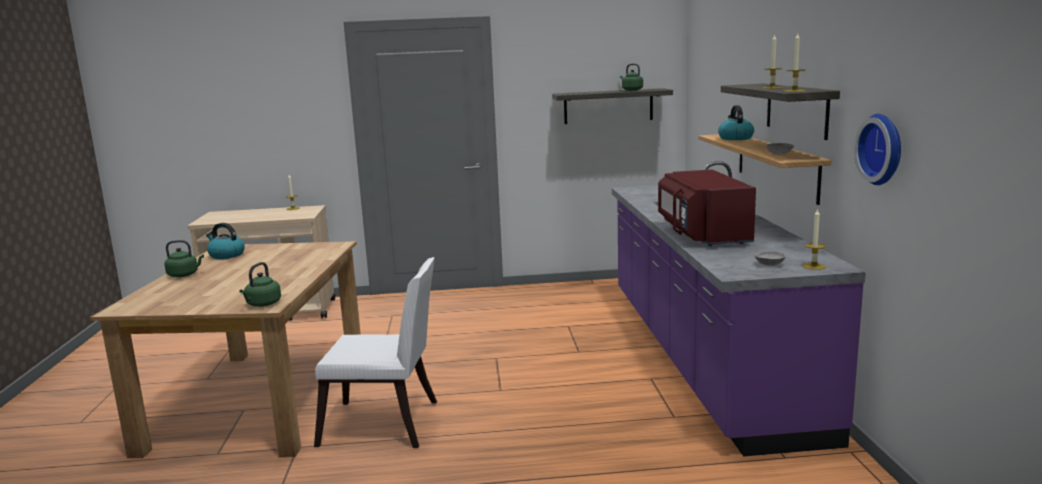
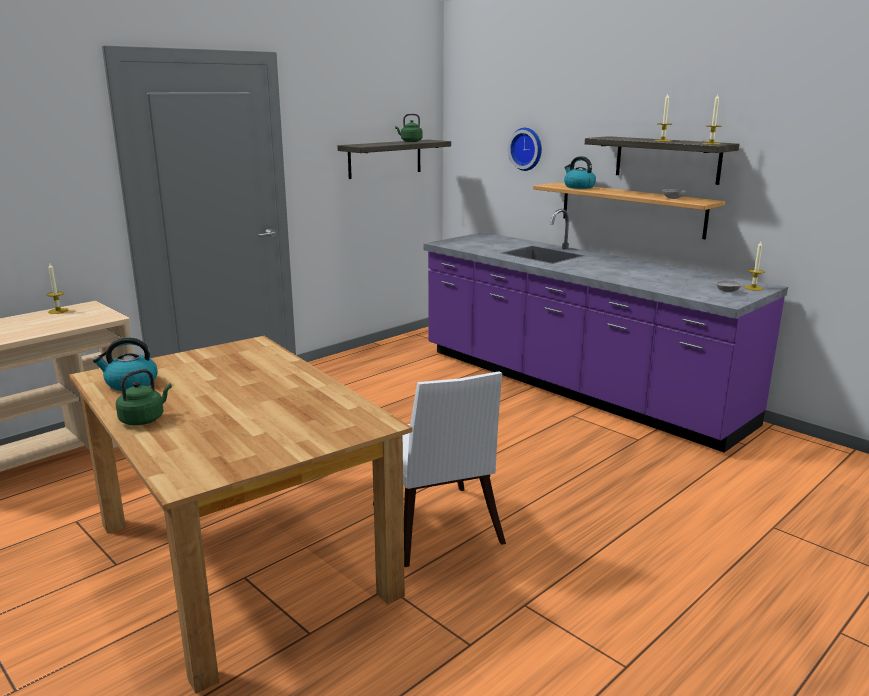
camera: 40 degrees left, 5 degrees up
green kettle [239,262,281,307] -> none
white chair [314,257,437,448] -> white chair turned 105 degrees clockwise [373,371,506,567]
red microwave [658,169,756,246] -> none
wall clock [854,114,901,185] -> wall clock moved to [508,128,542,171]

